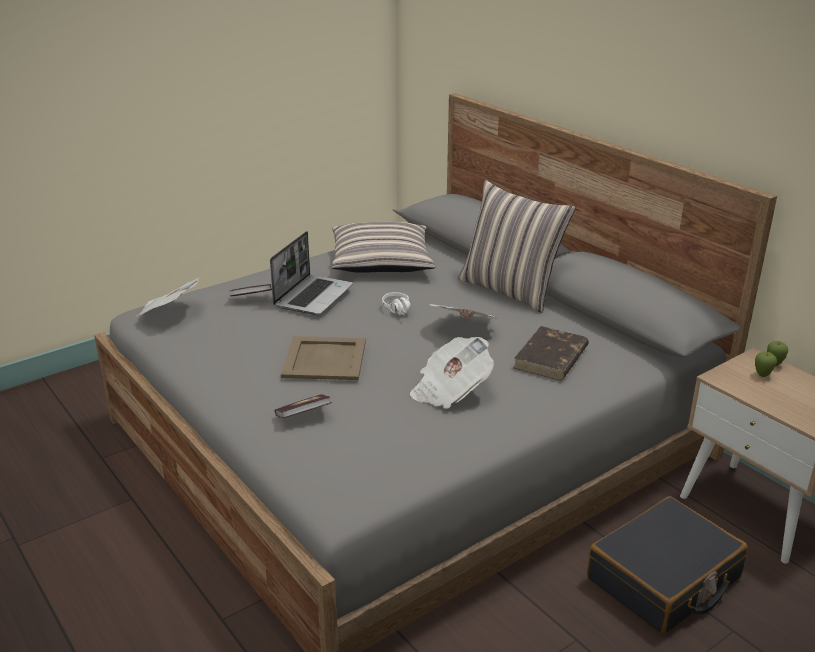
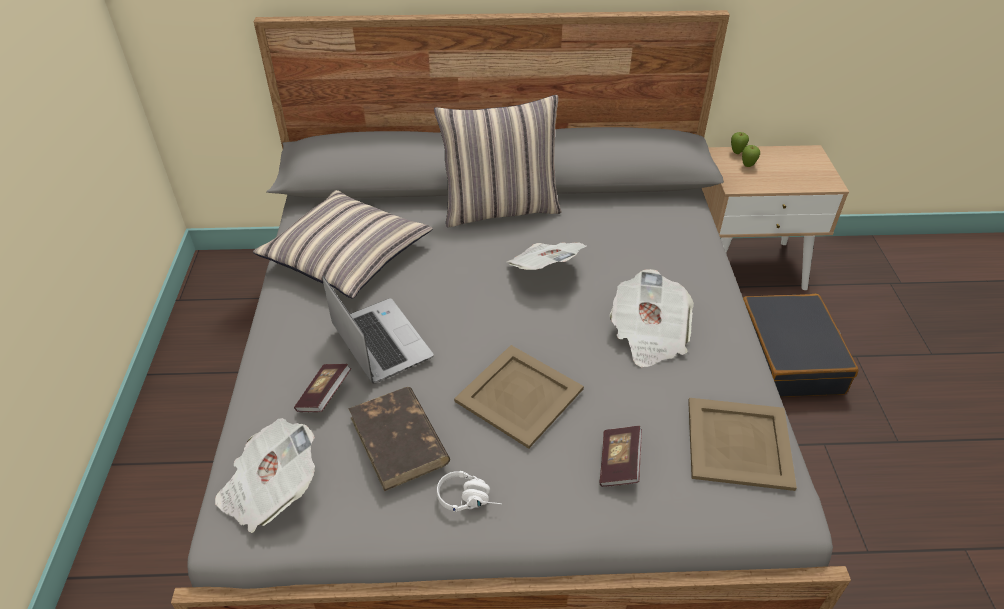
camera: 55 degrees left, 15 degrees up
white headphones [382,292,411,315] -> white headphones moved to [437,471,502,512]
brown book [513,326,589,380] -> brown book moved to [348,387,450,491]
none -> beige tray [688,398,797,491]

